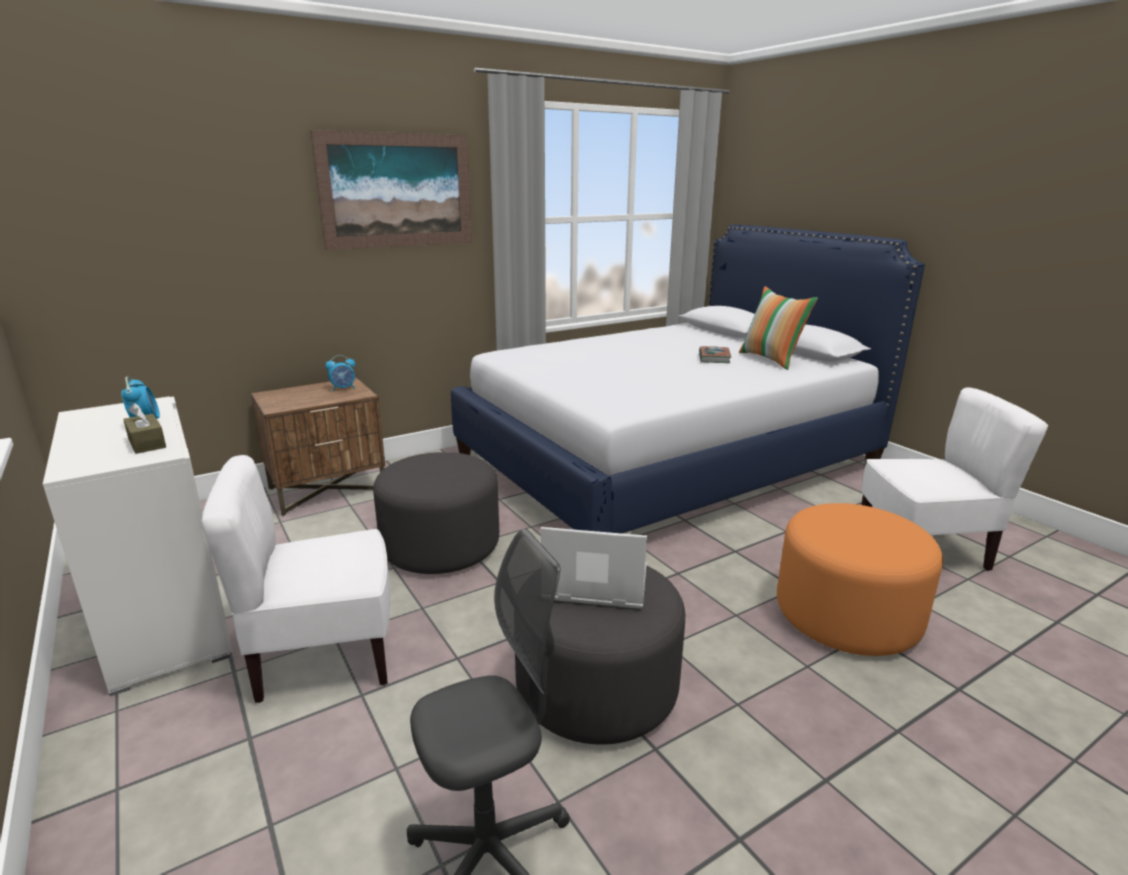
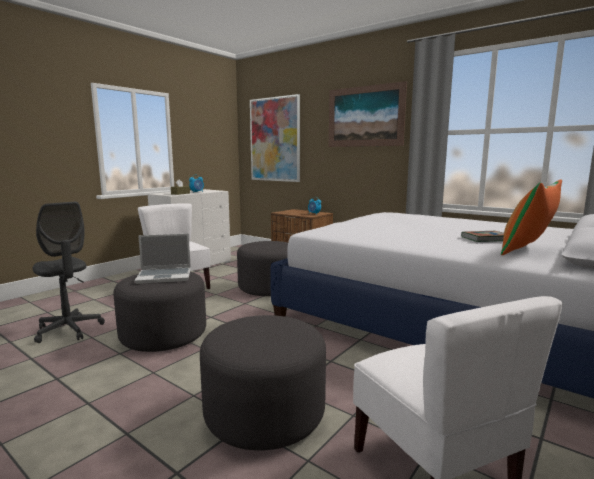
camera: 70 degrees right, 10 degrees down
laptop [541,527,647,609] -> laptop turned 90 degrees clockwise [134,234,191,284]
orange ottoman [777,503,943,656] -> grey ottoman [200,315,326,451]
none -> picture [250,94,300,182]

